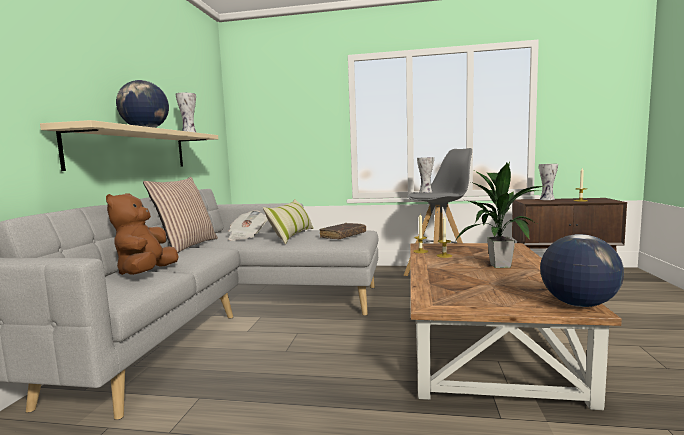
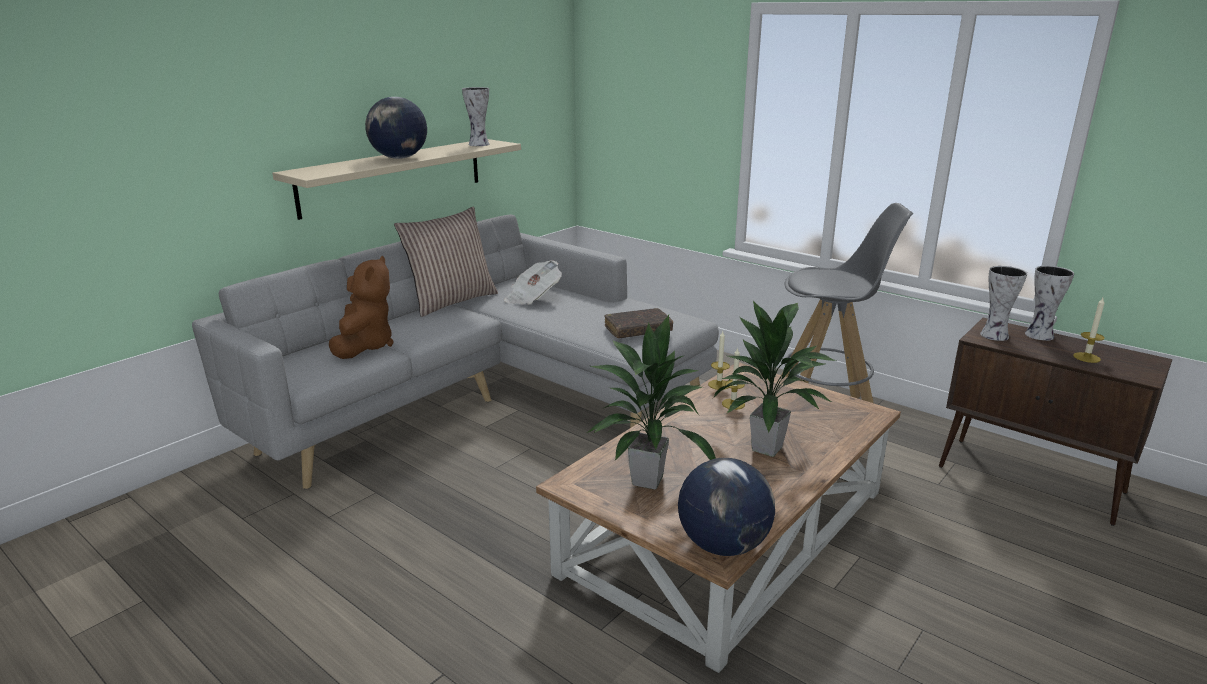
camera: 30 degrees right, 15 degrees up
brown plush toy [106,193,179,275] -> brown plush toy turned 150 degrees clockwise [329,256,393,359]
pillow [263,199,313,244] -> none
vase [417,157,434,193] -> vase moved to [980,266,1027,341]
none -> potted plant [587,315,716,489]

